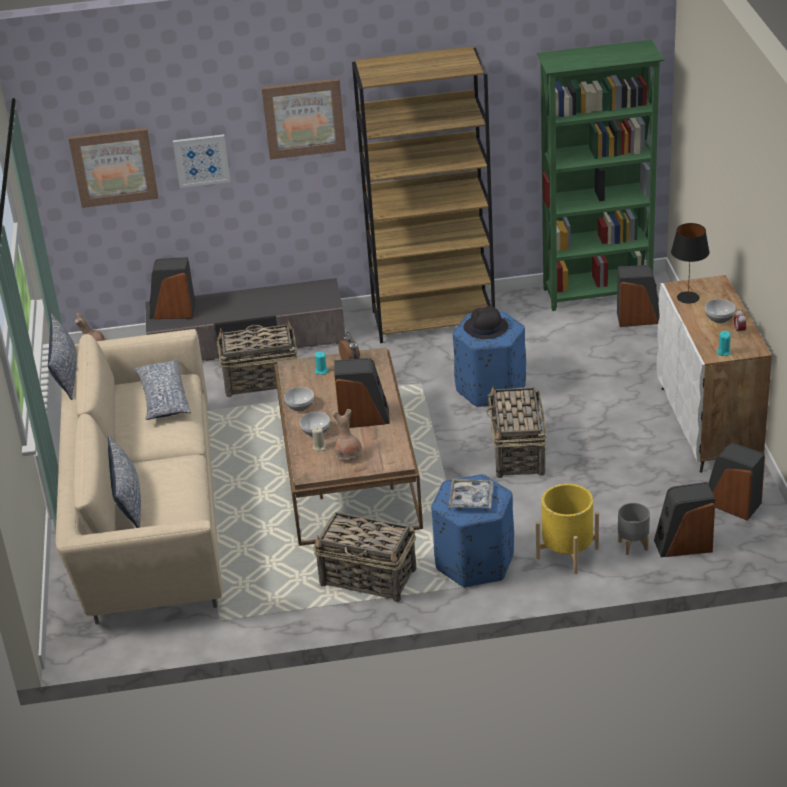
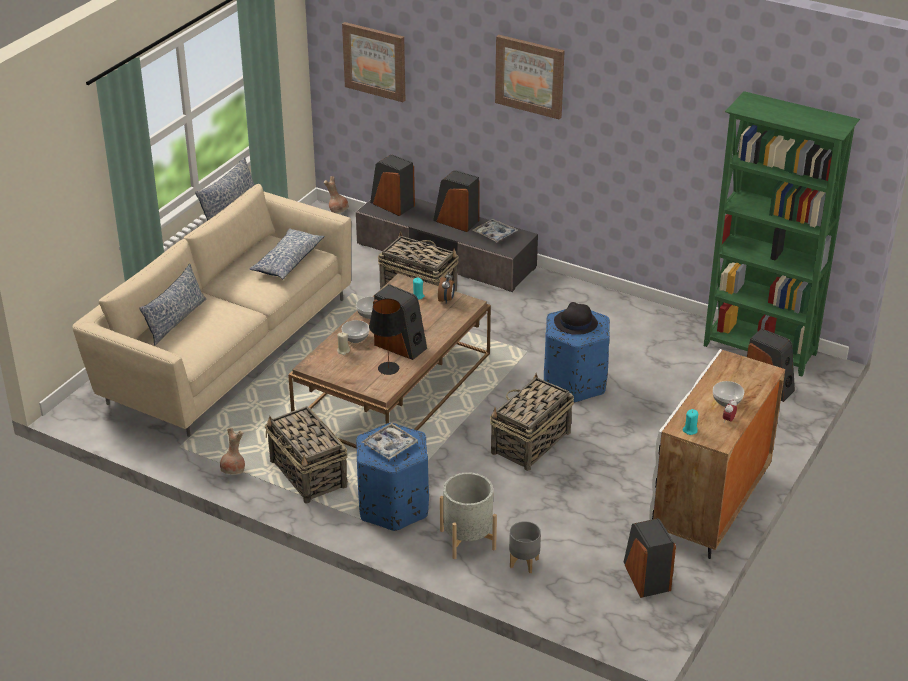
camera: 35 degrees right, 0 degrees up
picture [173,134,231,188] -> none
brown vase [332,409,362,459] -> brown vase moved to [220,428,245,475]
brown bookcase [352,46,495,343] -> none
yellow planter [536,484,599,574] -> grey planter [440,472,497,559]
speaker [654,482,715,557] -> speaker moved to [433,170,480,232]
black table lamp [671,223,710,304] -> black table lamp moved to [369,298,406,375]
none -> tray [472,219,518,242]

